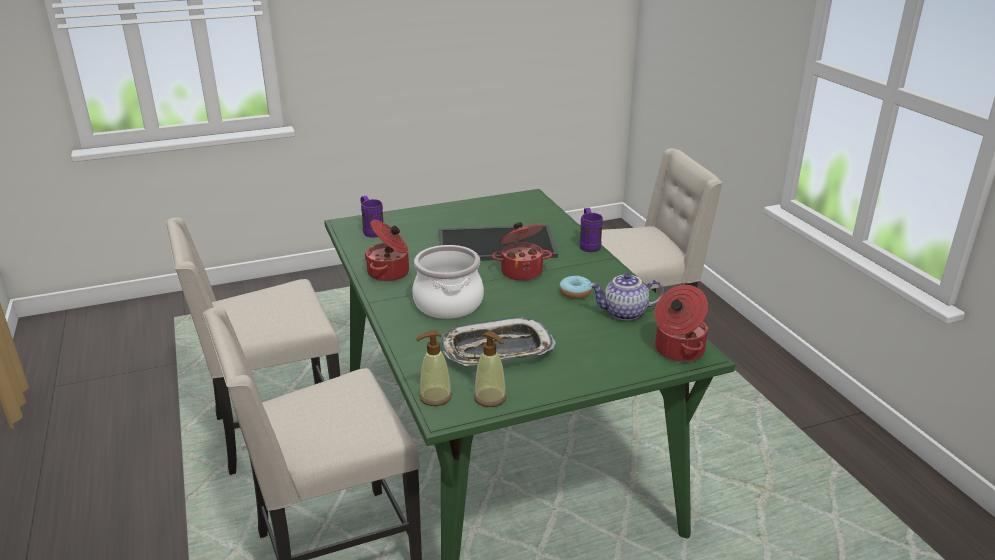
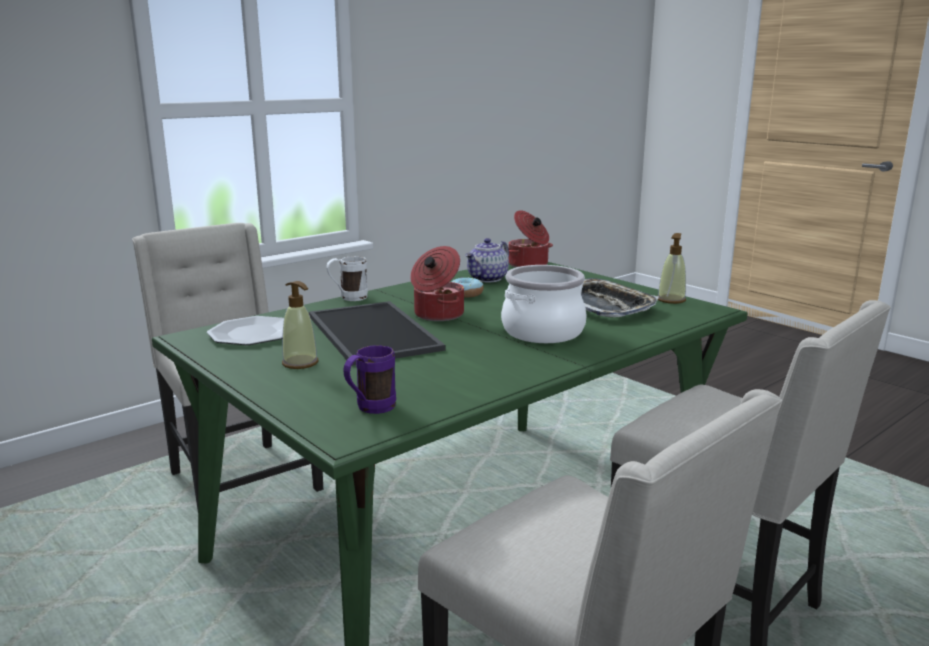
camera: 110 degrees left, 10 degrees down
cooking pot [365,220,409,281] -> none
soap dispenser [416,330,452,406] -> soap dispenser moved to [282,281,319,369]
purple mug [579,208,603,252] -> white mug [326,256,368,301]
teapot [589,273,664,321] -> teapot turned 60 degrees clockwise [465,238,509,282]
none -> plate [207,316,284,345]

